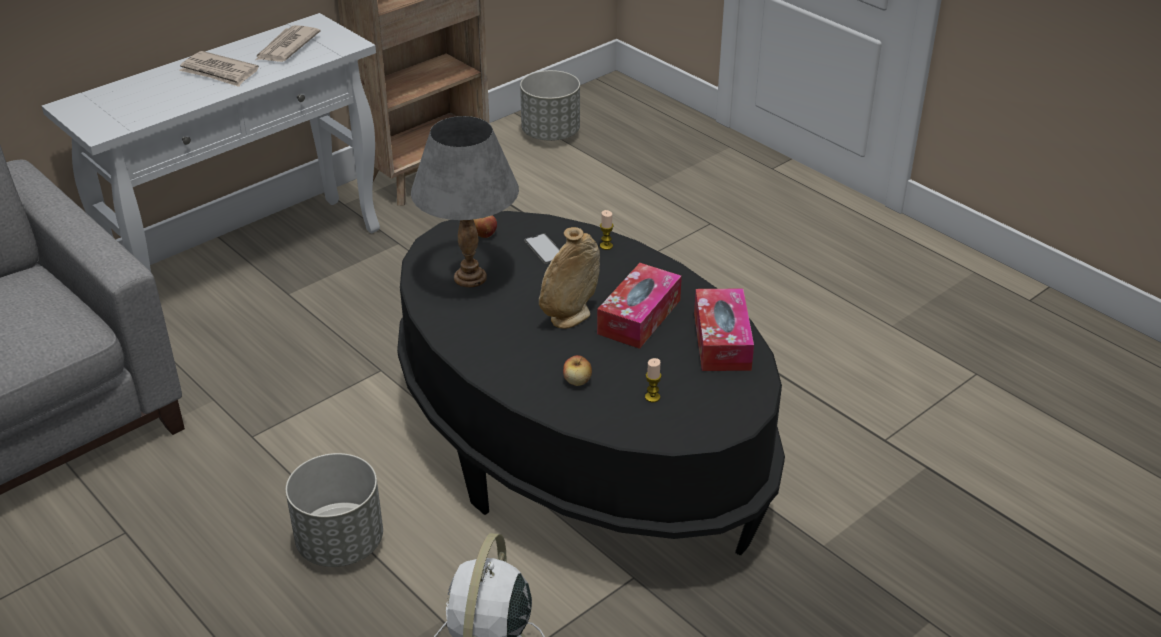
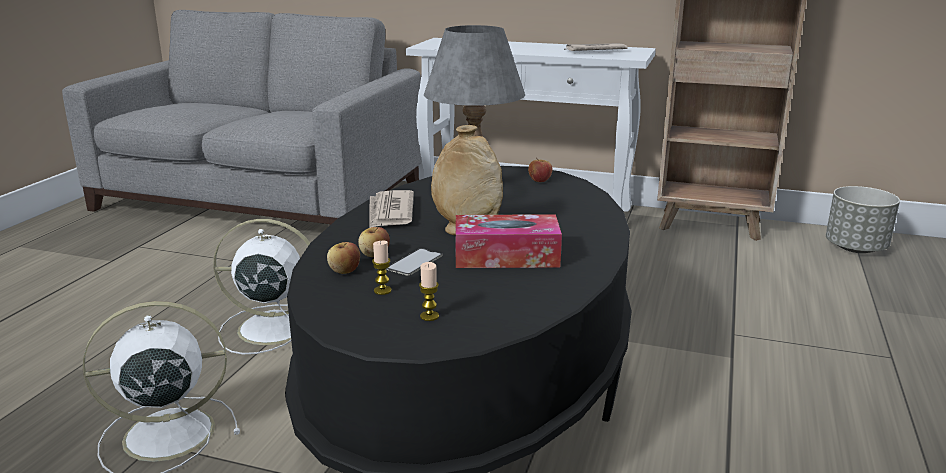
camera: 60 degrees right, 15 degrees down
newspaper [179,51,259,87] -> newspaper moved to [369,190,414,228]
grey planter [286,453,383,567] -> white fan [213,219,310,354]
phone [524,233,560,264] -> phone moved to [386,248,442,276]
candle [600,210,613,250] -> candle moved to [419,262,439,321]
tissue box [694,288,754,371] -> none
none -> apple [327,242,360,274]

